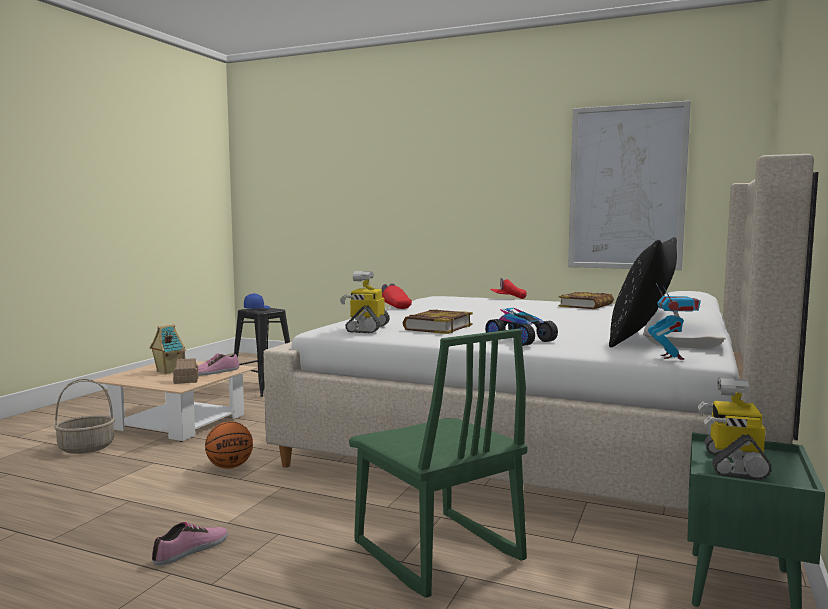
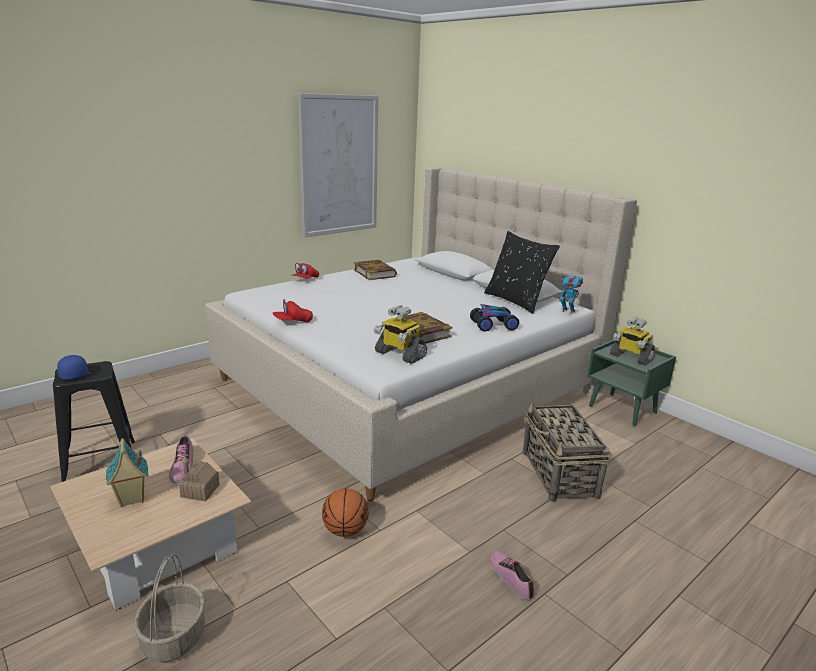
camera: 65 degrees left, 15 degrees up
green chair [349,329,527,598] -> basket [523,402,611,502]

